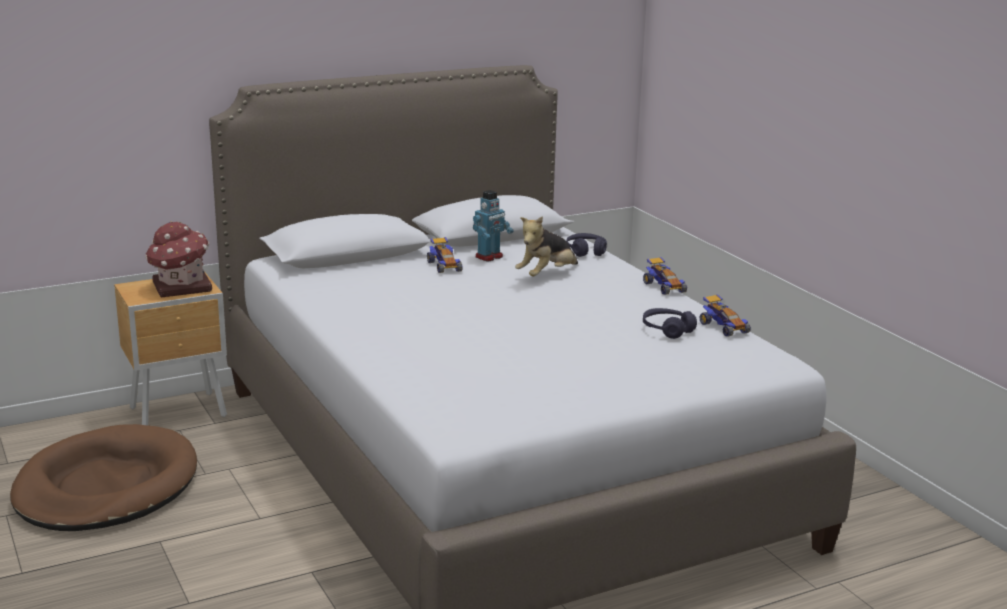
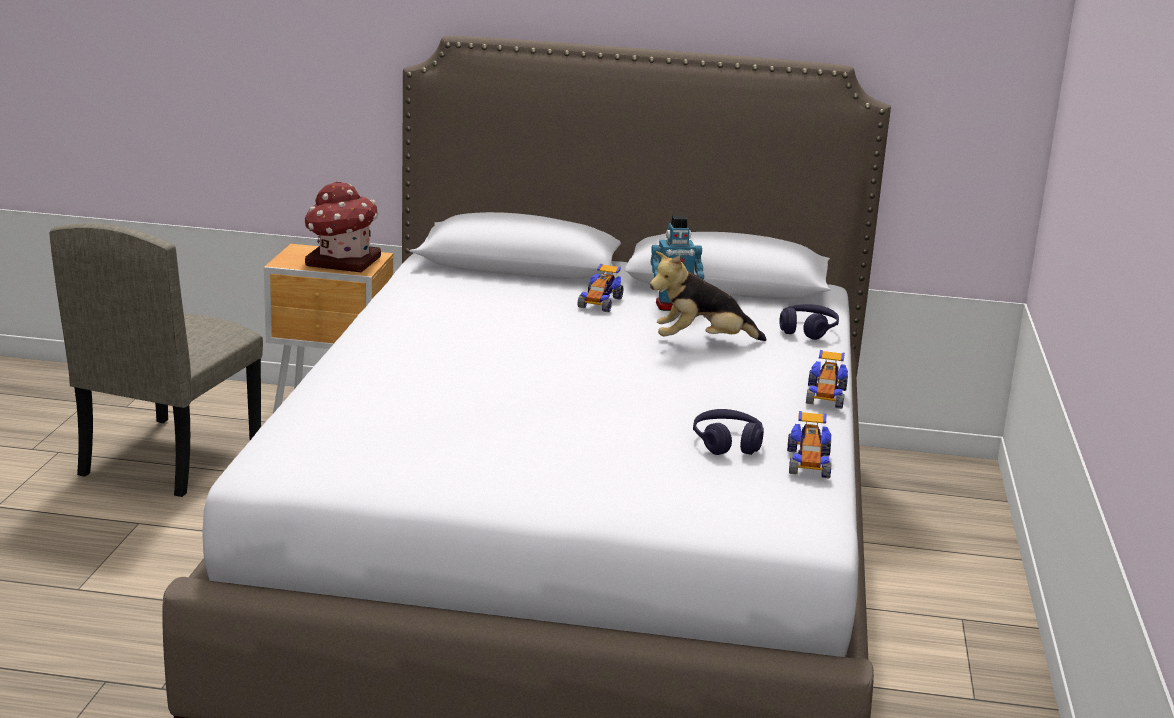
camera: 35 degrees right, 0 degrees up
brown dog bed [10,424,197,531] -> beige chair [49,223,263,497]

